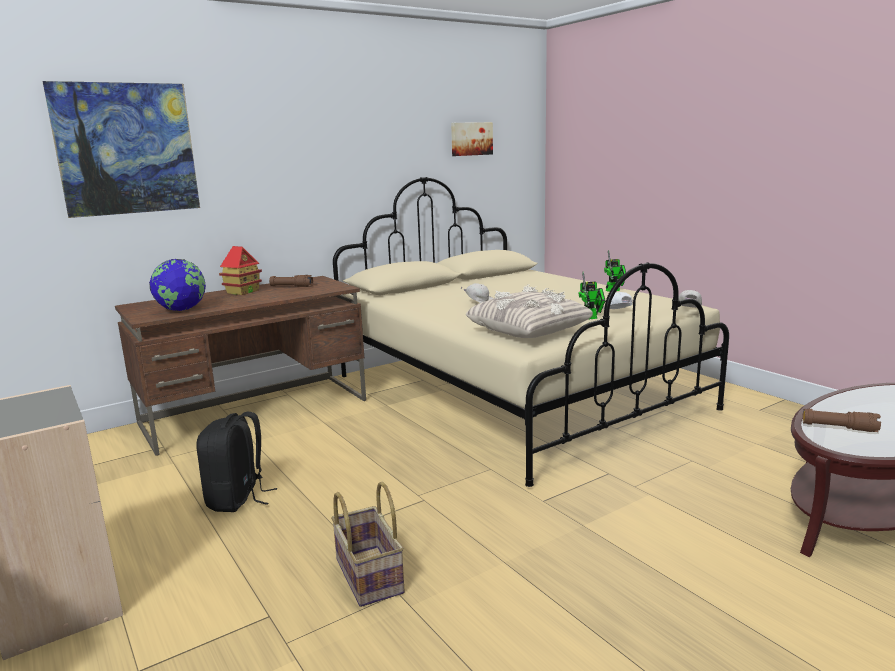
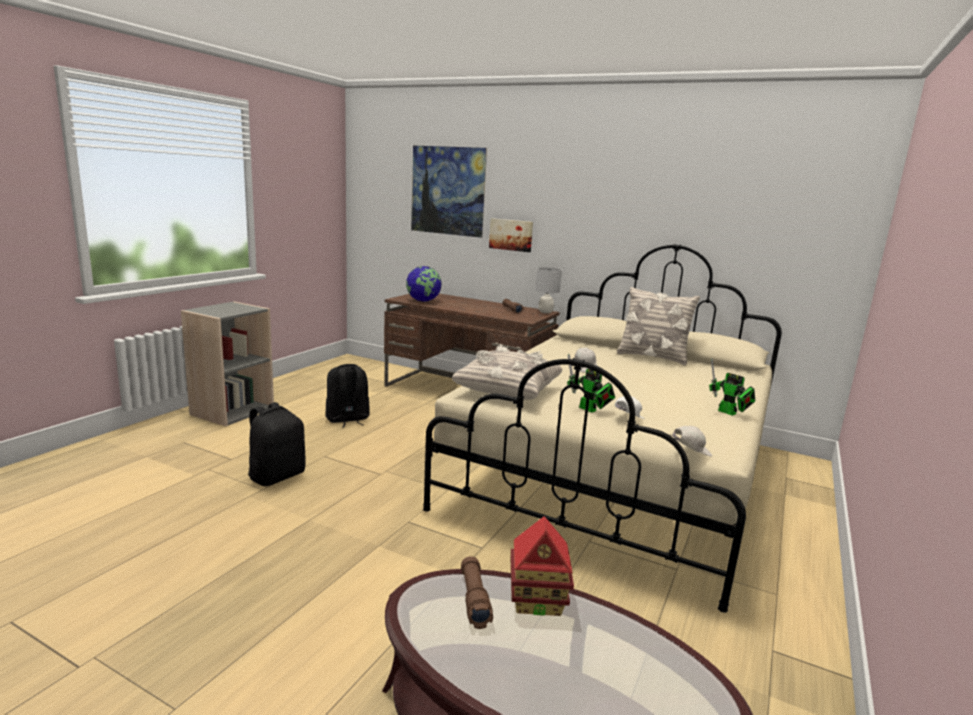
camera: 60 degrees right, 0 degrees up
toy house [219,246,262,295] -> toy house moved to [510,516,574,616]
basket [331,481,405,607] -> black backpack [248,402,306,486]
picture [451,122,493,156] -> picture moved to [489,218,533,252]
none -> grey table lamp [535,267,562,313]
none -> beige pillow [617,287,700,366]

